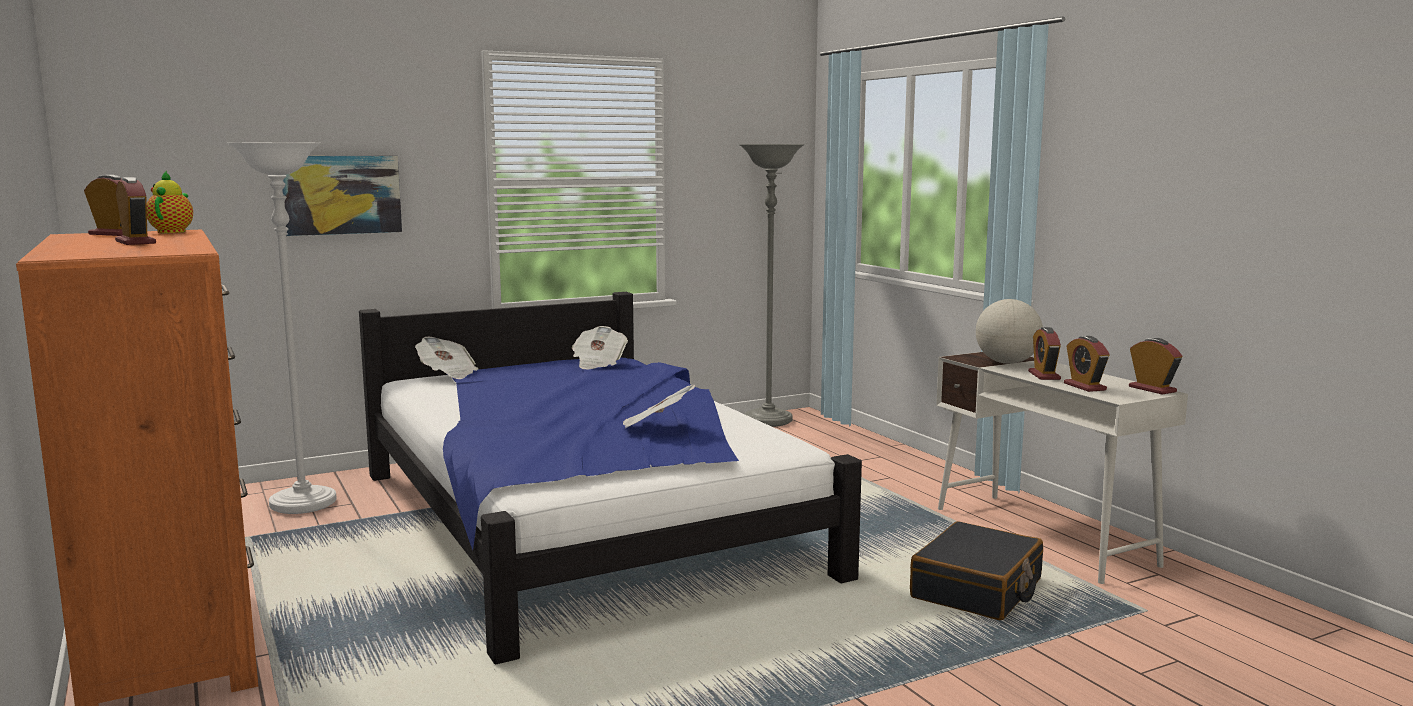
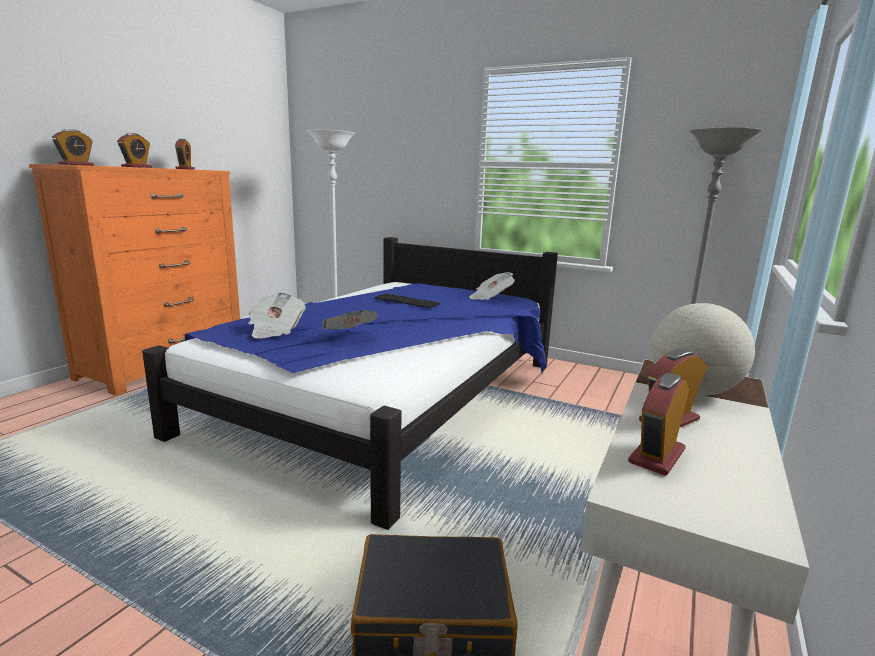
camera: 55 degrees right, 5 degrees up
teapot [147,171,193,233] -> none
picture [282,156,402,236] -> none
newspaper [415,337,478,379] -> newspaper moved to [248,292,306,339]
alarm clock [1129,338,1182,395] -> alarm clock moved to [52,129,94,166]
none -> keyboard [374,293,440,308]

